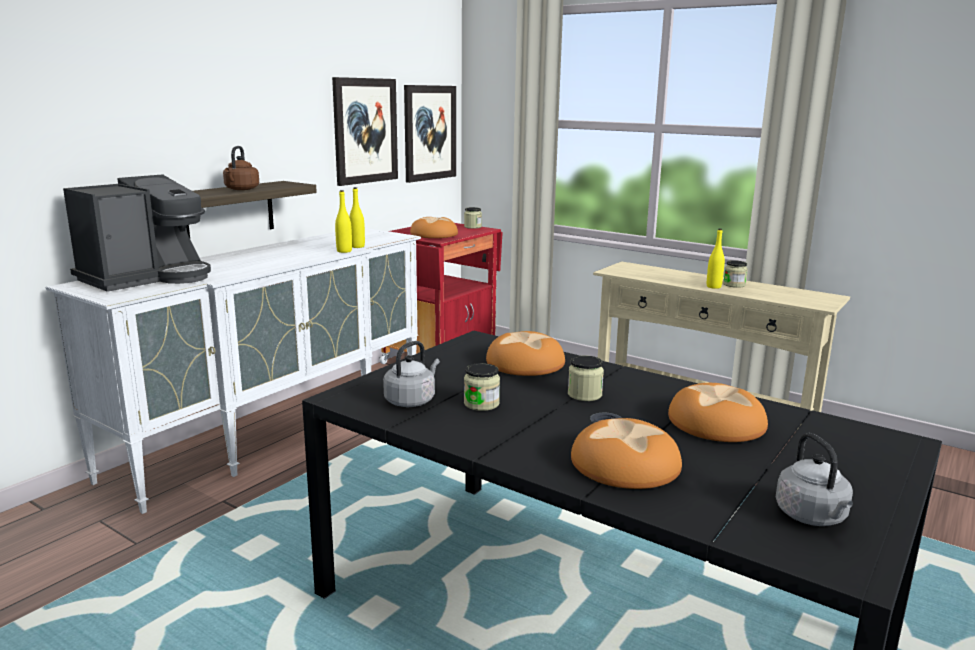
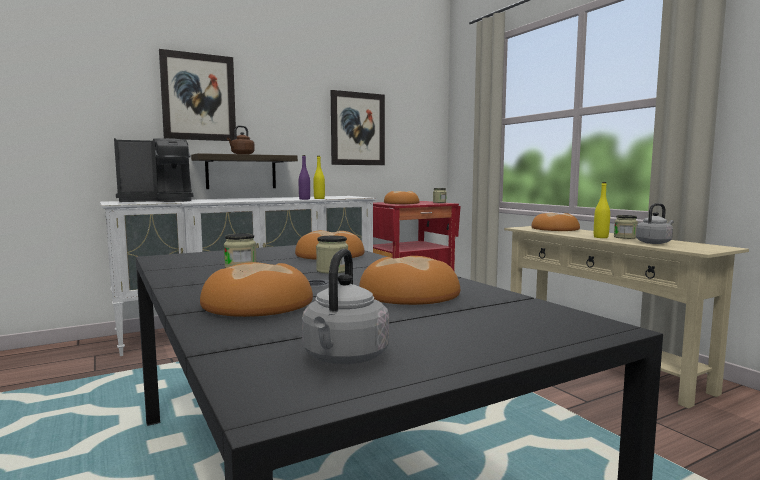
camera: 25 degrees right, 10 degrees down
yellow bottle [335,190,352,253] -> purple bottle [299,155,310,200]
grey kettle [383,341,440,407] -> grey kettle moved to [636,203,674,244]
picture [404,85,456,183] -> picture moved to [159,49,236,141]
none -> bread [531,213,580,231]

